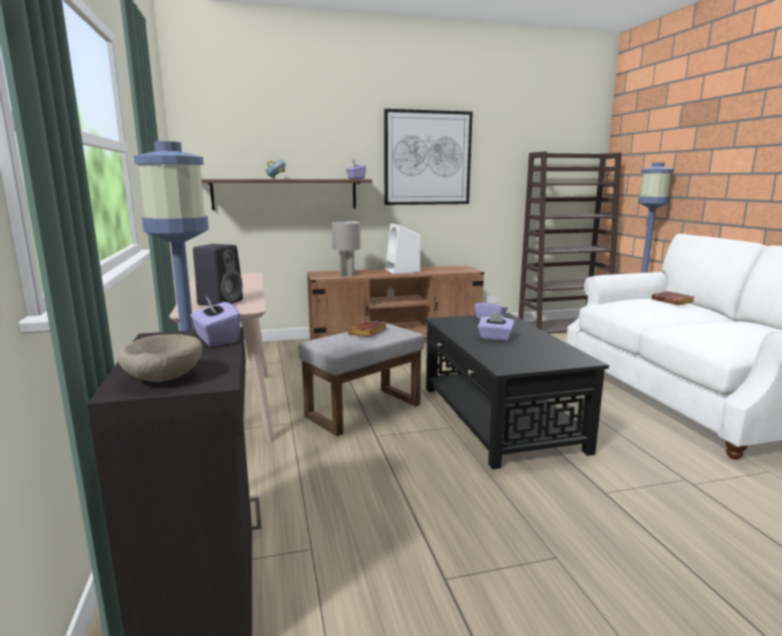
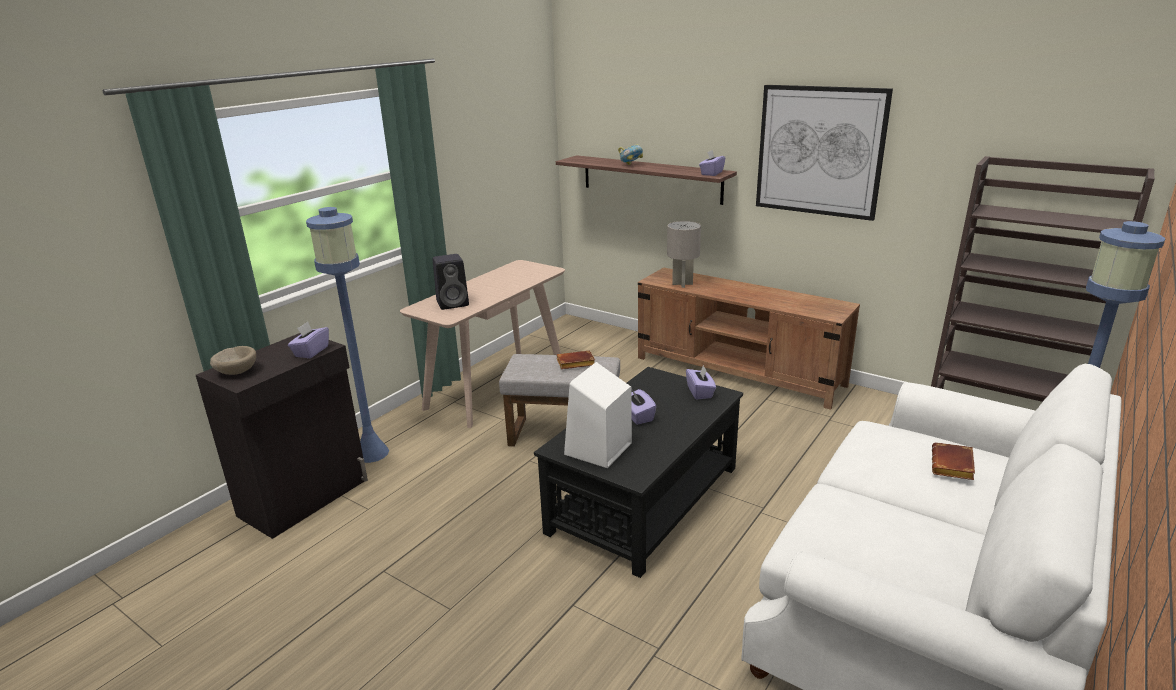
camera: 50 degrees right, 10 degrees up
white speaker [385,223,421,274] -> white speaker moved to [564,362,632,468]

